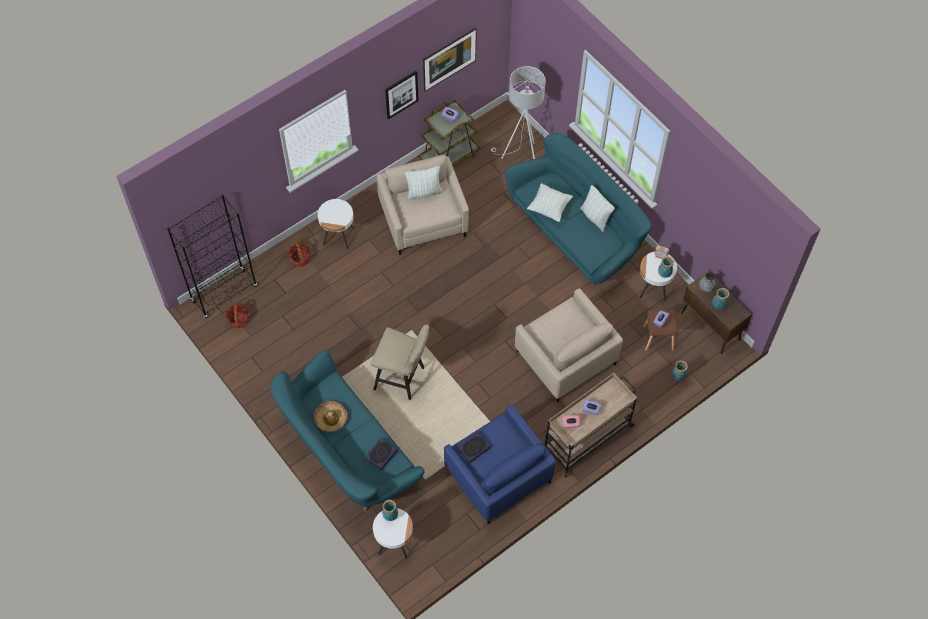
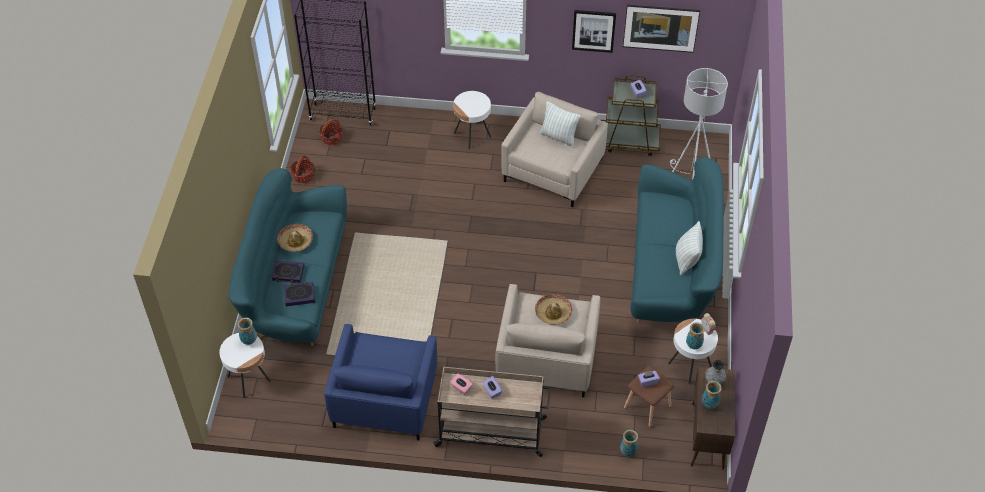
camera: 45 degrees right, 10 degrees down
basket [288,242,311,267] -> basket moved to [290,156,315,184]
beige stool [371,325,429,400] -> none
book [457,431,491,463] -> book moved to [271,260,305,283]
pillow [527,183,573,222] -> none
none -> hat [535,294,573,325]

